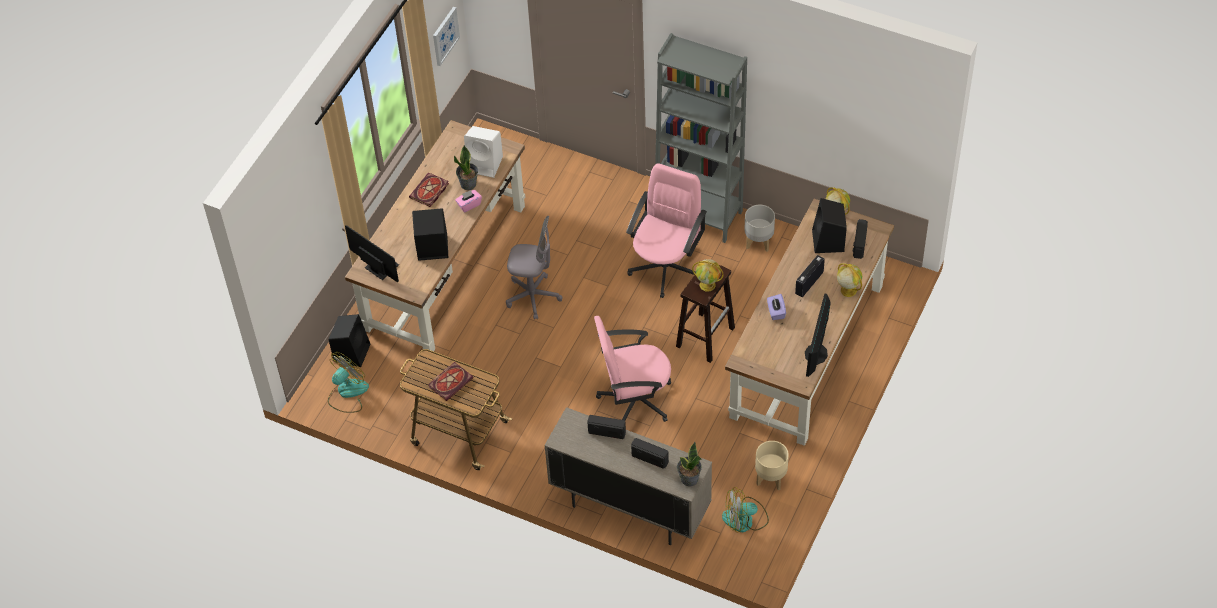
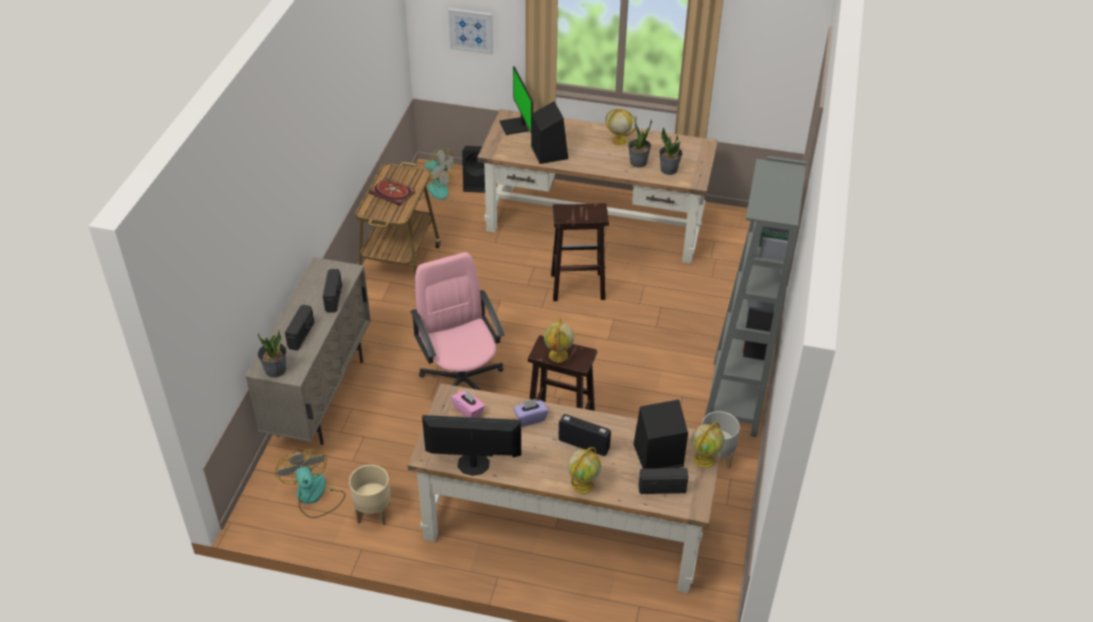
camera: 75 degrees right, 10 degrees down
monitor [345,225,399,282] -> monitor turned 135 degrees clockwise [499,66,533,135]
book [409,172,449,207] -> globe [605,109,635,145]
picture [433,7,460,66] -> picture moved to [448,8,493,55]
pink tissue box [455,190,482,212] -> pink tissue box moved to [451,389,485,418]
white speaker [464,126,503,178] -> potted plant [659,128,682,175]
grey office chair [506,216,563,320] -> brown stool [551,203,609,301]
pink office chair [626,163,707,298] -> none

